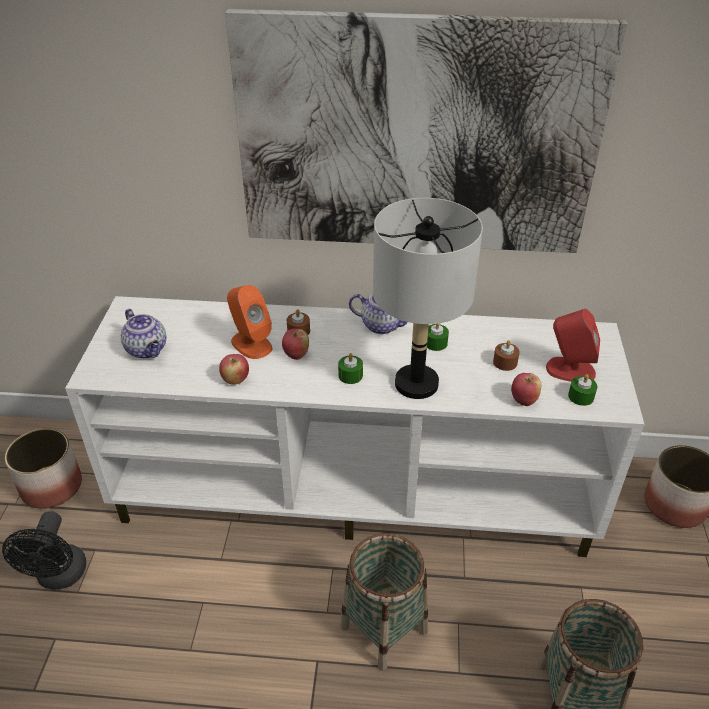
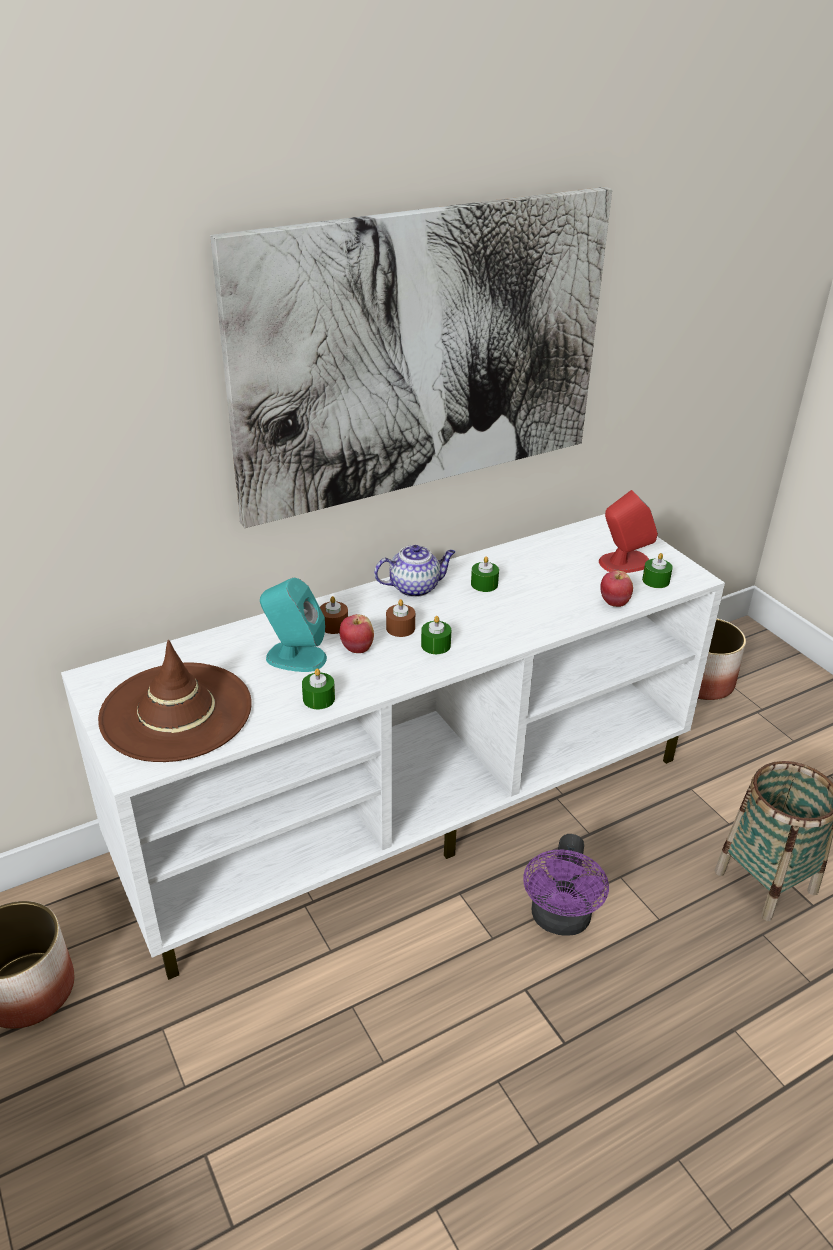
camera: 35 degrees left, 5 degrees down
black fan [2,511,86,590] -> none
teapot [121,309,166,359] -> brown hat [98,640,252,762]
apple [219,354,249,385] -> green candle [302,668,335,709]
orange speaker [227,285,273,359] -> turquoise speaker [260,578,327,672]
basket [340,533,428,671] -> purple fan [523,834,609,936]
grey table lamp [373,198,483,399] -> none
brown candle [493,340,520,371] -> brown candle moved to [386,599,415,637]

